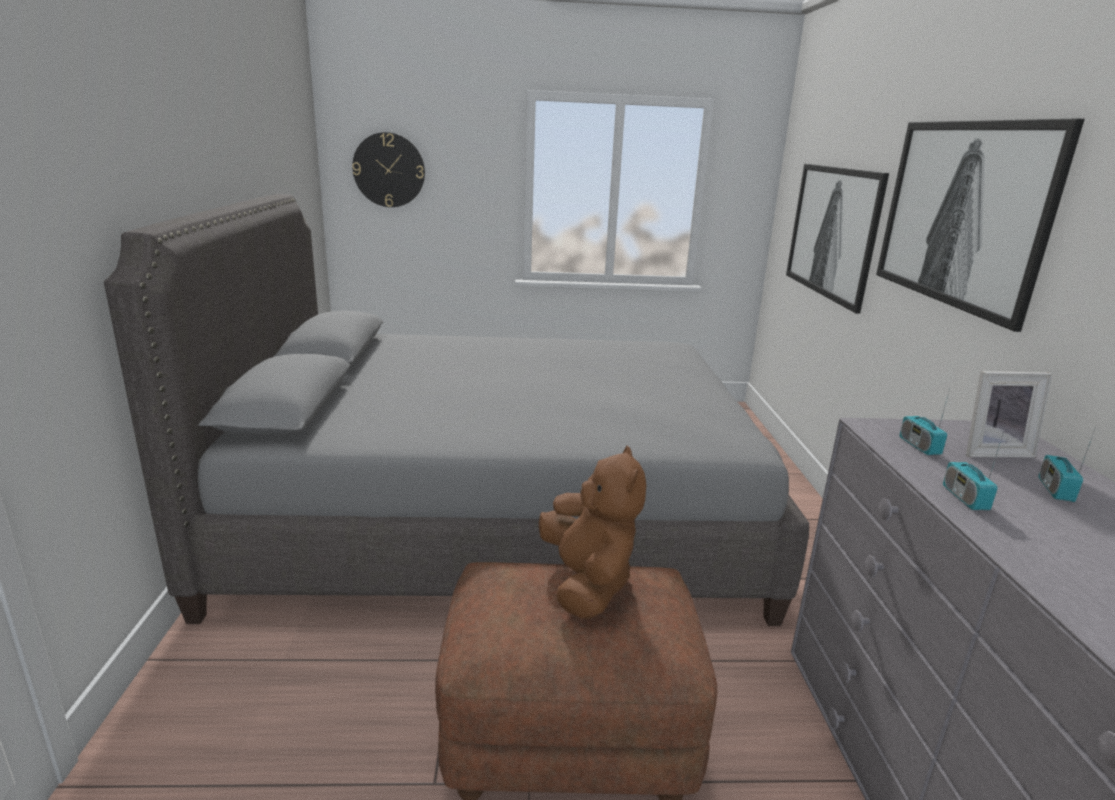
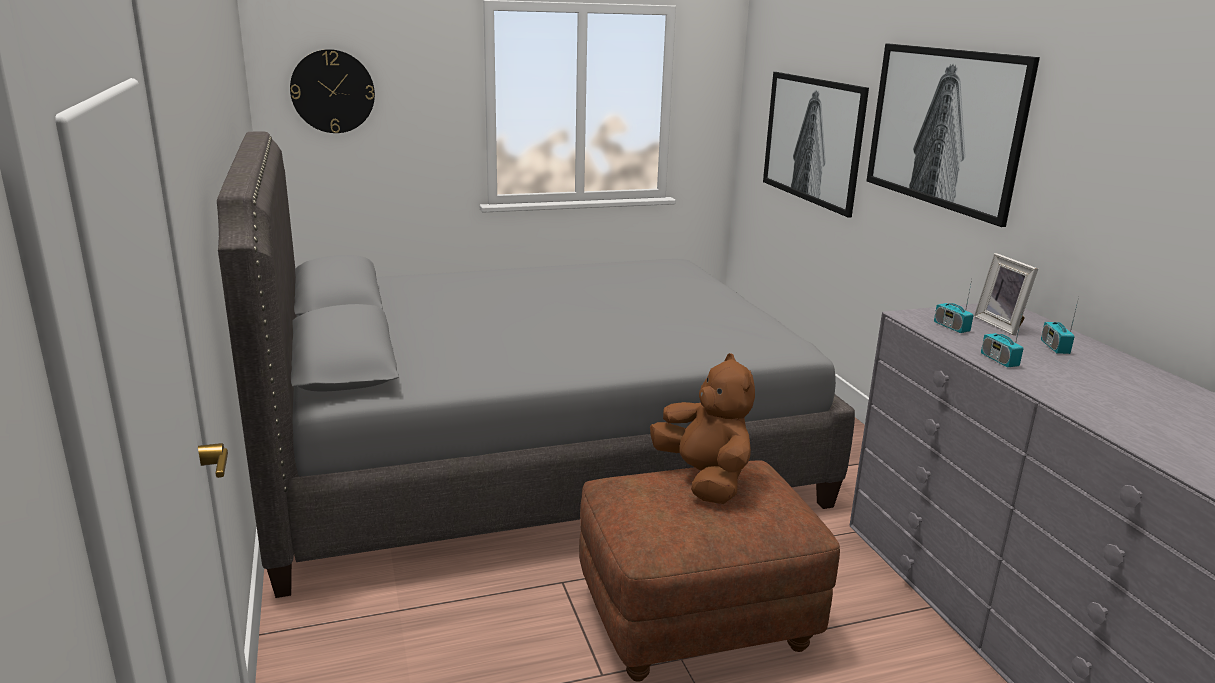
camera: 15 degrees left, 0 degrees up
picture frame [966,371,1052,458] -> picture frame turned 90 degrees clockwise [974,253,1038,335]

